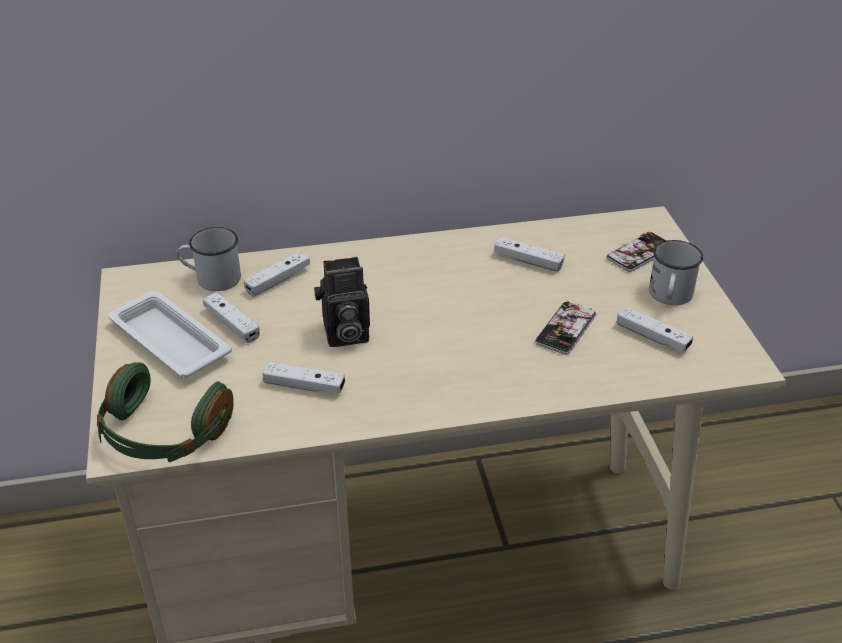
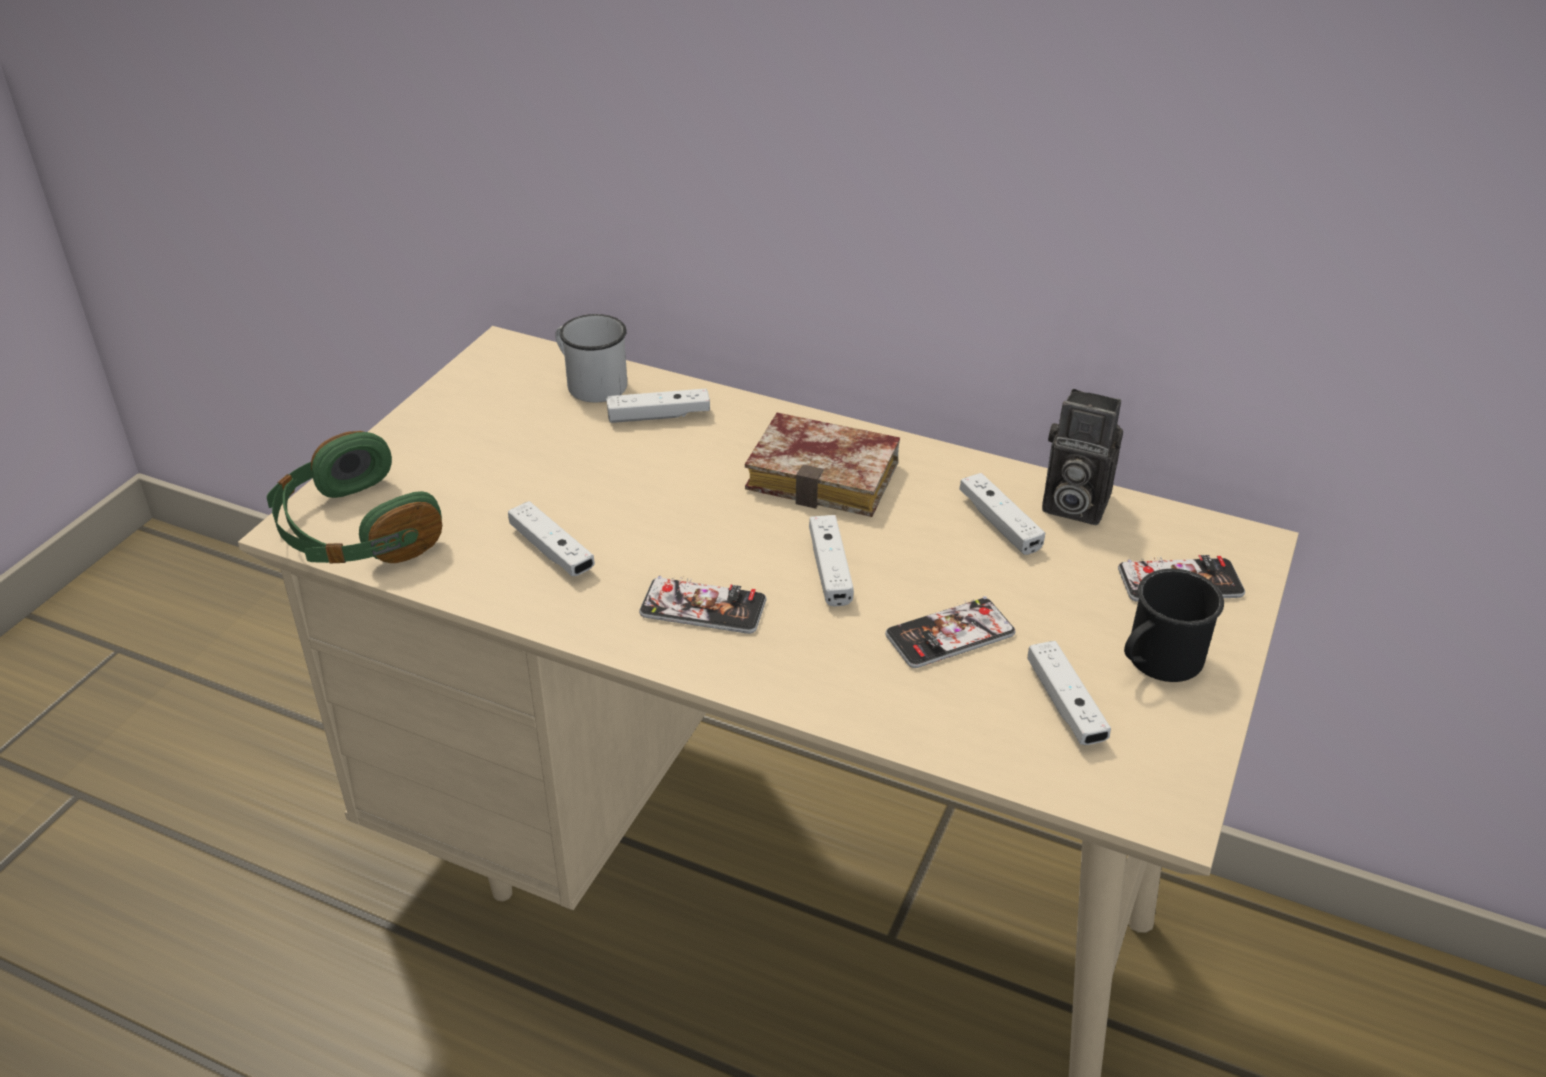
camera: 35 degrees right, 0 degrees up
white tray [108,291,232,378] -> none
white game controller [203,292,260,343] -> white game controller moved to [809,515,854,606]
camera [314,257,370,347] -> camera moved to [1042,389,1123,525]
white mug [649,240,703,305] -> black mug [1124,569,1224,682]
none -> phone [639,576,767,634]
none -> book [745,413,900,517]

